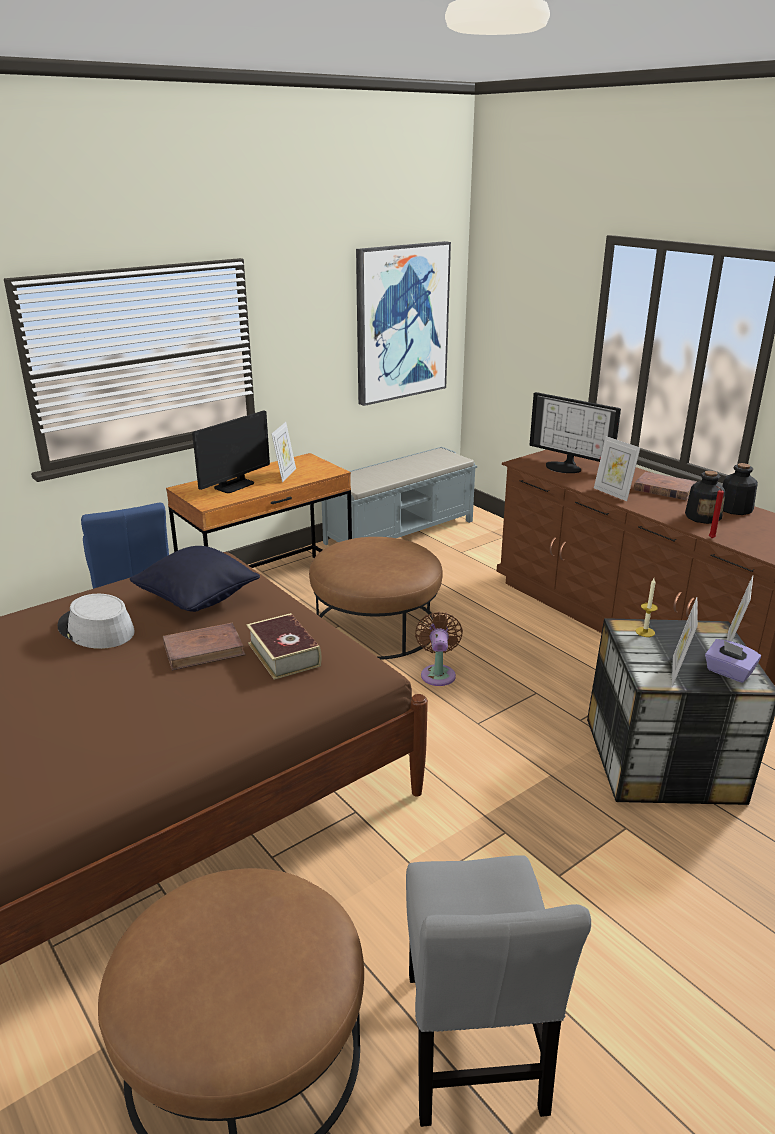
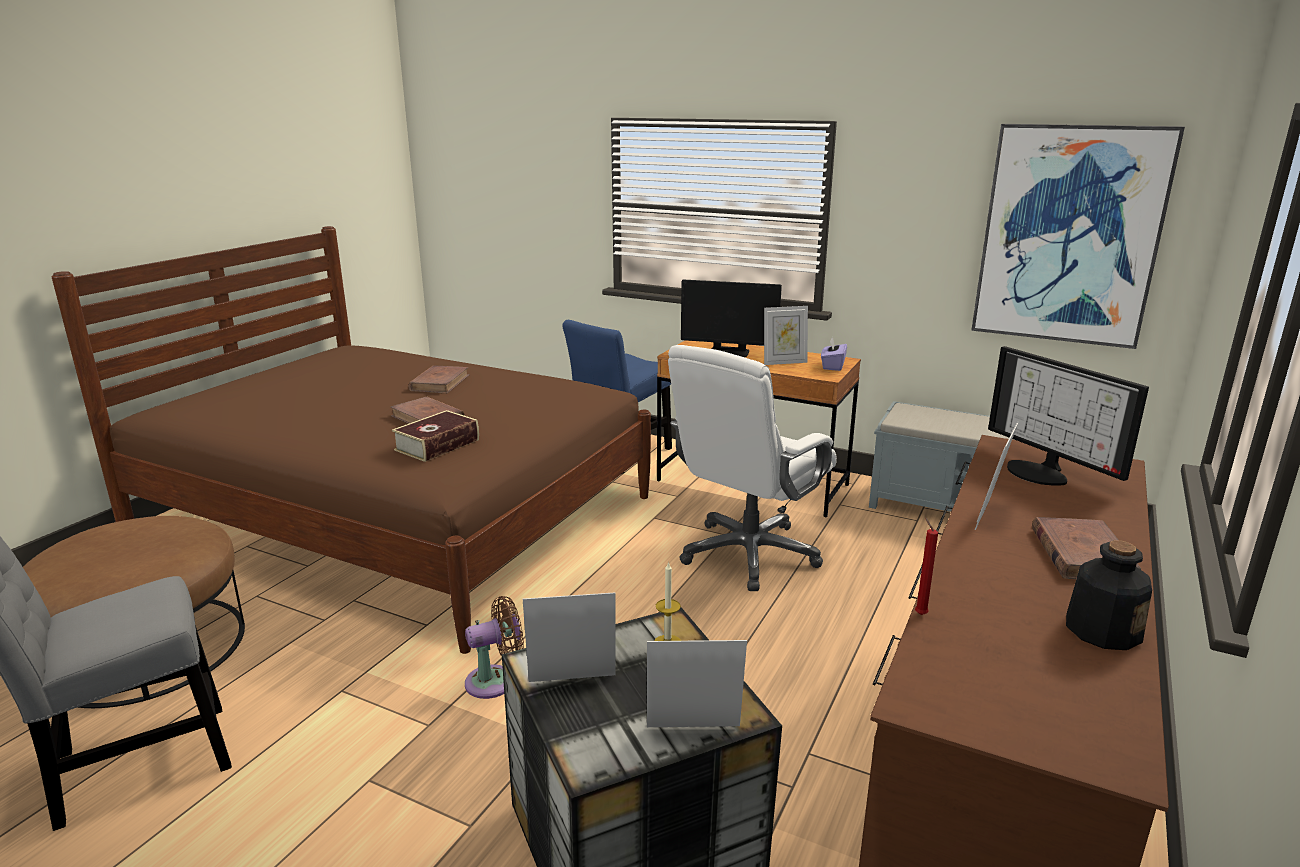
camera: 65 degrees right, 5 degrees down
grey hat [58,594,135,649] -> brown book [408,365,470,393]
black pillow [130,546,260,612] -> none
brown ottoman [309,537,443,660] -> white office chair [668,345,837,591]
brown fan [415,612,463,686] -> brown fan moved to [465,596,524,699]
monitor [530,392,621,473] -> monitor turned 45 degrees counterclockwise [988,346,1149,486]
bottle [685,470,725,524] -> none
purple tissue box [705,639,761,683] -> purple tissue box moved to [821,337,847,371]

